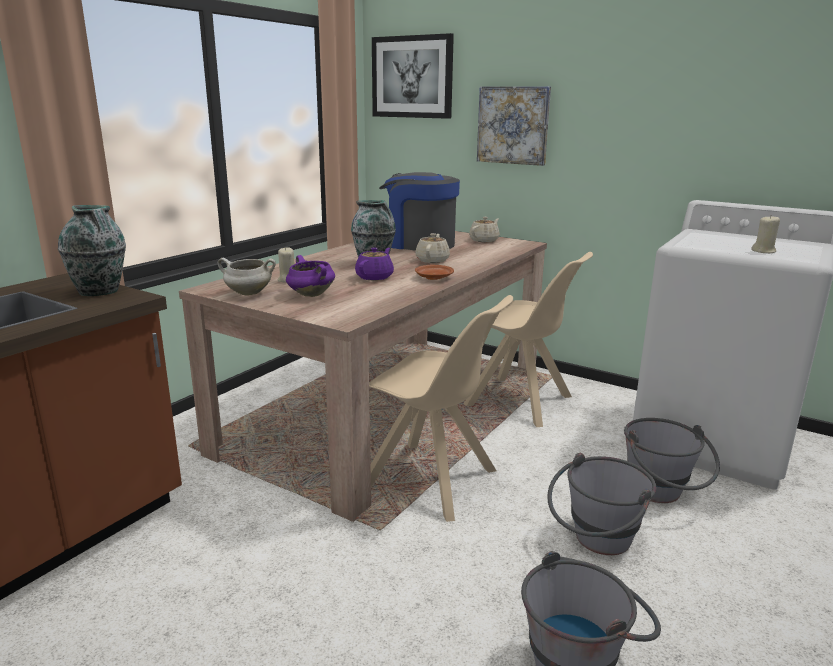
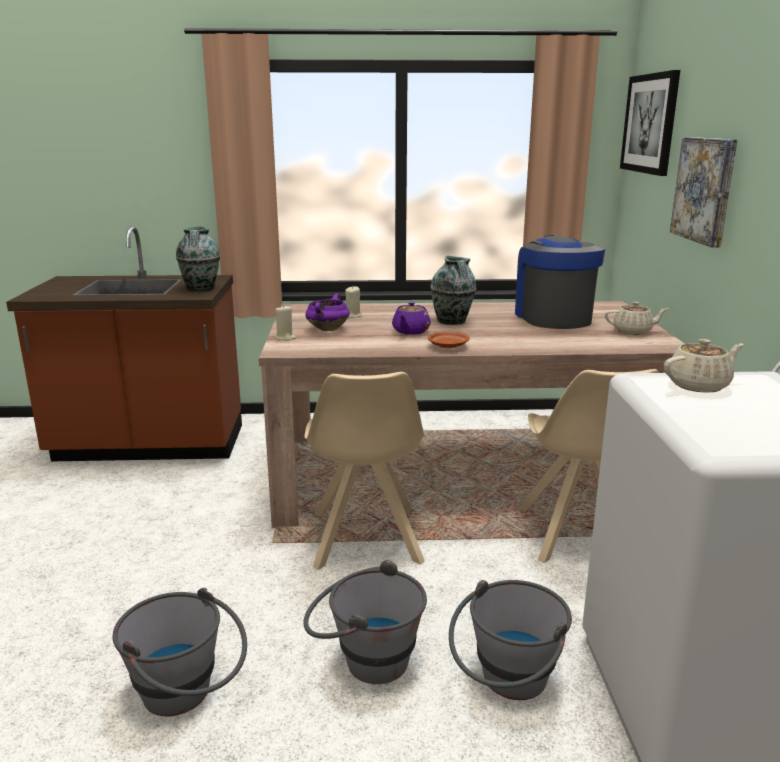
camera: 55 degrees right, 0 degrees up
white cooking pot [218,258,276,296] -> none
purple teapot [355,247,394,281] -> purple teapot turned 120 degrees clockwise [392,302,431,335]
beige teapot [415,233,450,263] -> beige teapot moved to [664,339,744,393]
beige candle [751,215,780,253] -> beige candle moved to [275,305,296,341]

